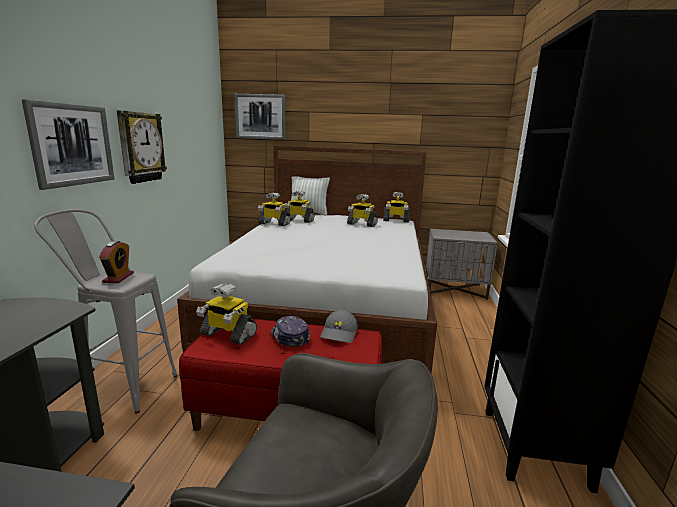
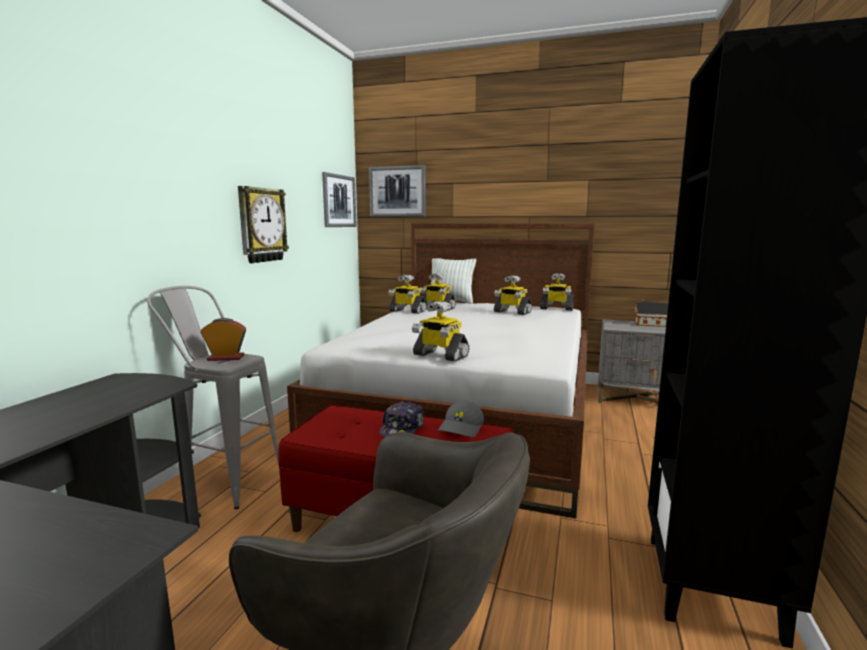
camera: 10 degrees right, 5 degrees down
picture [22,99,115,190] -> picture moved to [322,172,357,227]
alarm clock [99,241,134,283] -> alarm clock turned 105 degrees counterclockwise [201,318,246,361]
toy robot [196,283,257,345] -> toy robot moved to [412,301,469,362]
cap [270,316,310,347] -> cap turned 135 degrees counterclockwise [380,401,424,437]
none -> toy house [634,299,668,327]

